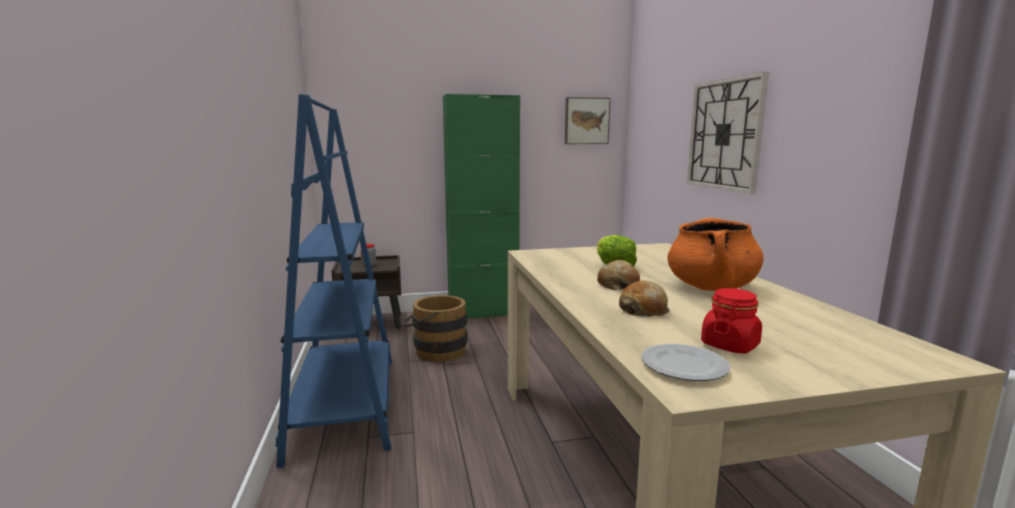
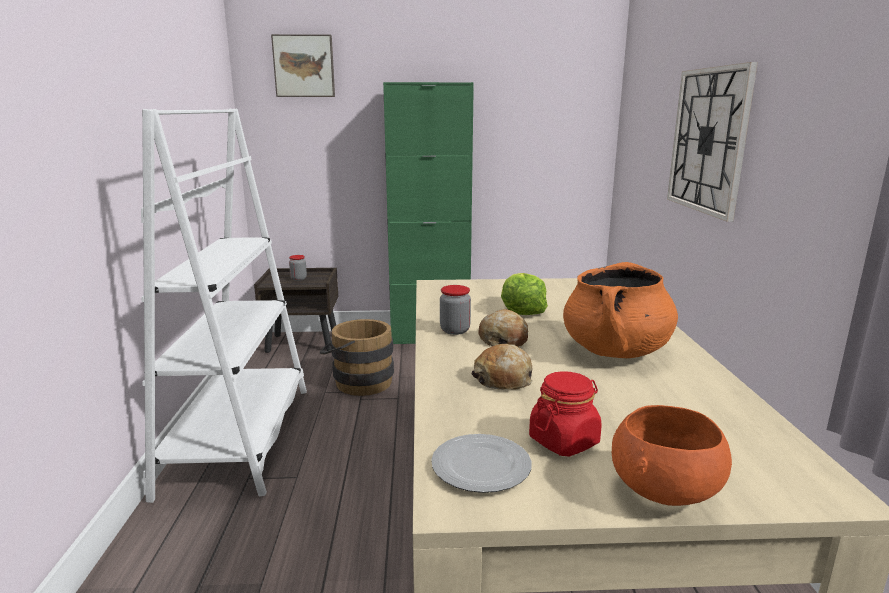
camera: 10 degrees right, 5 degrees up
blue bookcase [276,94,392,468] -> white bookcase [141,109,307,503]
picture [565,97,611,144] -> picture moved to [271,34,335,97]
none -> jar [440,285,471,335]
none -> orange bowl [612,405,732,506]

